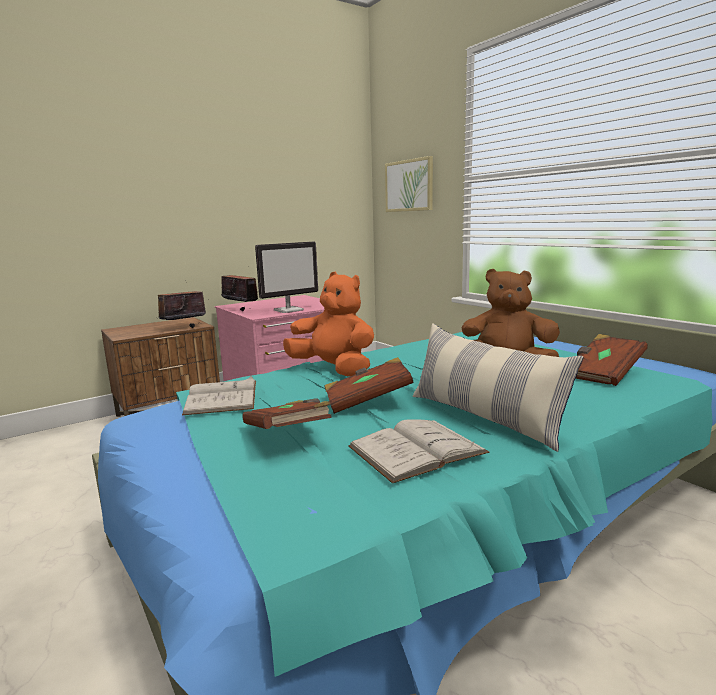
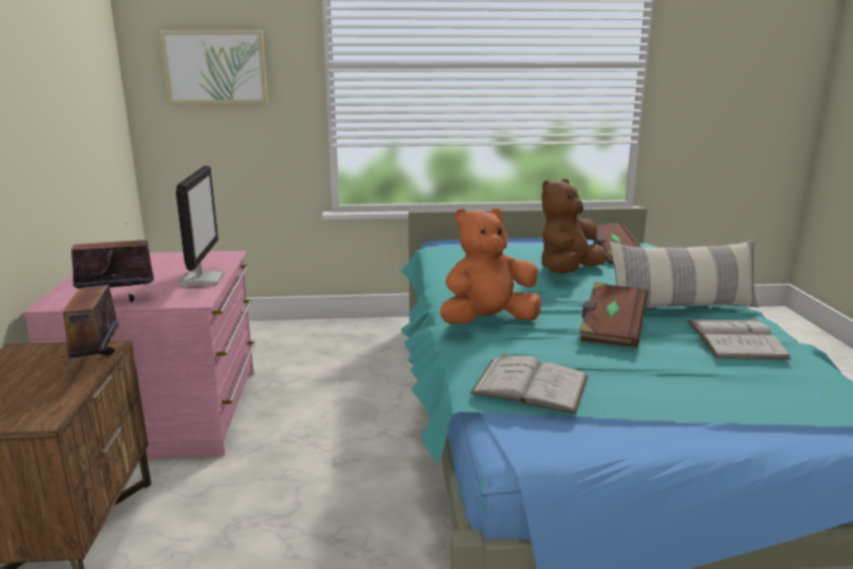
camera: 60 degrees left, 5 degrees up
brown book [242,398,332,429] -> none

